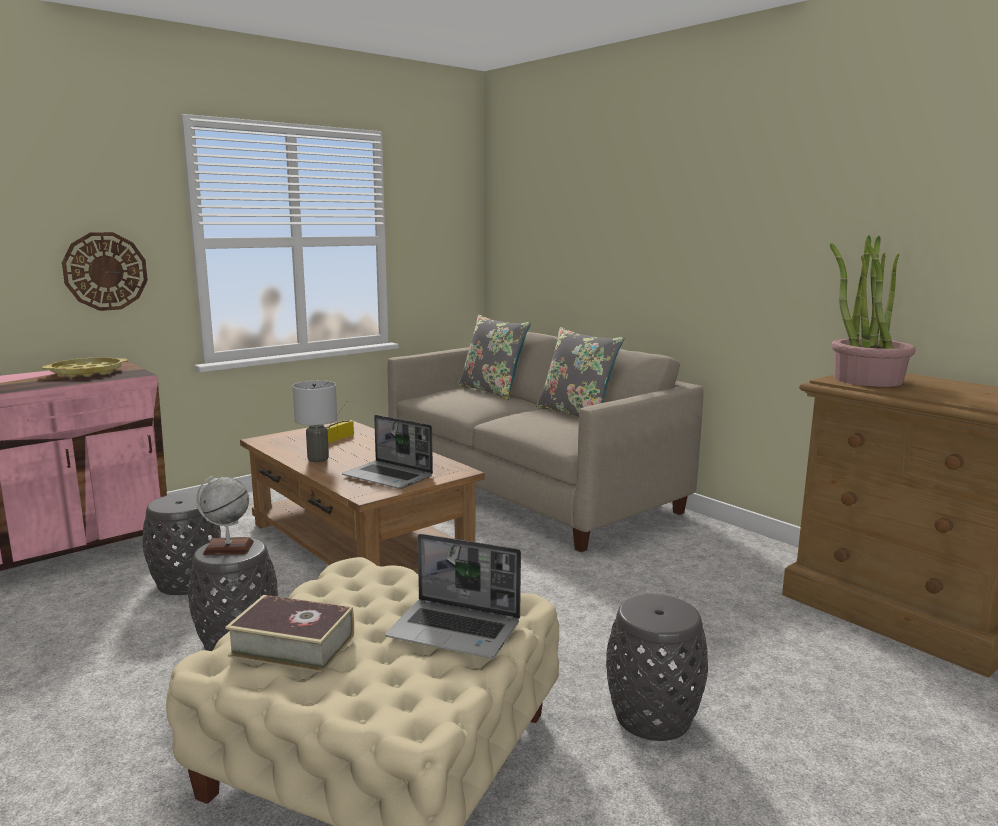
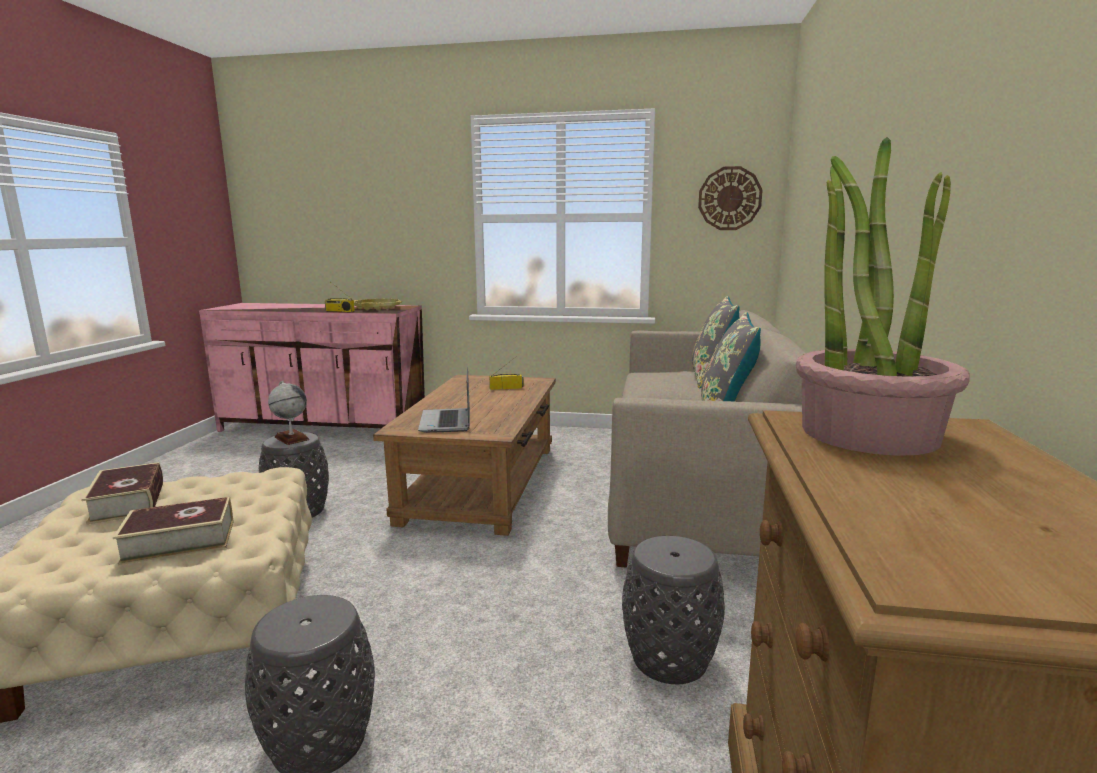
camera: 50 degrees right, 0 degrees up
wall clock [62,232,148,311] -> wall clock moved to [698,166,763,230]
grey stool [142,493,221,595] -> grey stool moved to [622,536,725,684]
white table lamp [293,380,337,462] -> none
laptop [386,534,521,658] -> book [113,497,234,565]
none -> radio [325,283,355,312]

